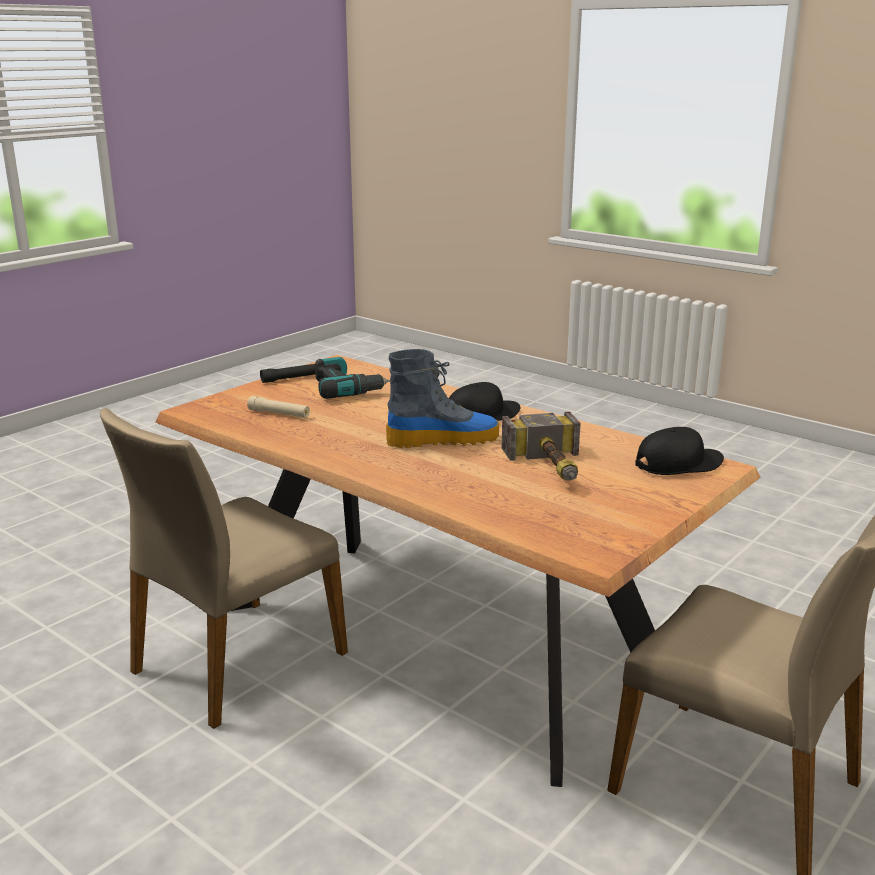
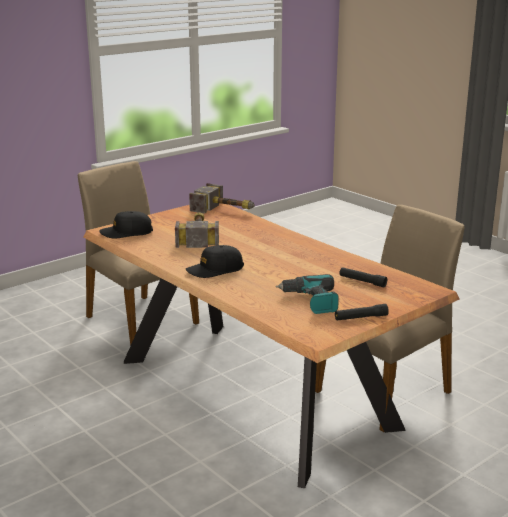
camera: 170 degrees left, 0 degrees up
beige flashlight [247,396,310,418] -> black flashlight [340,267,387,287]
boot [386,349,499,448] -> none
none -> hammer [189,183,255,213]

